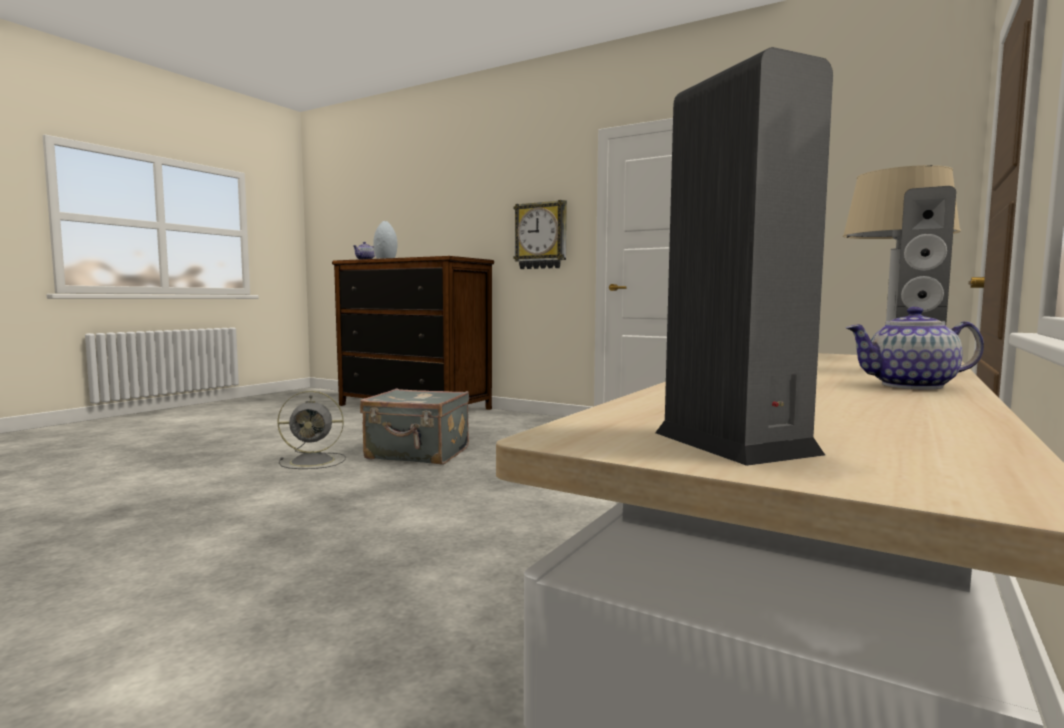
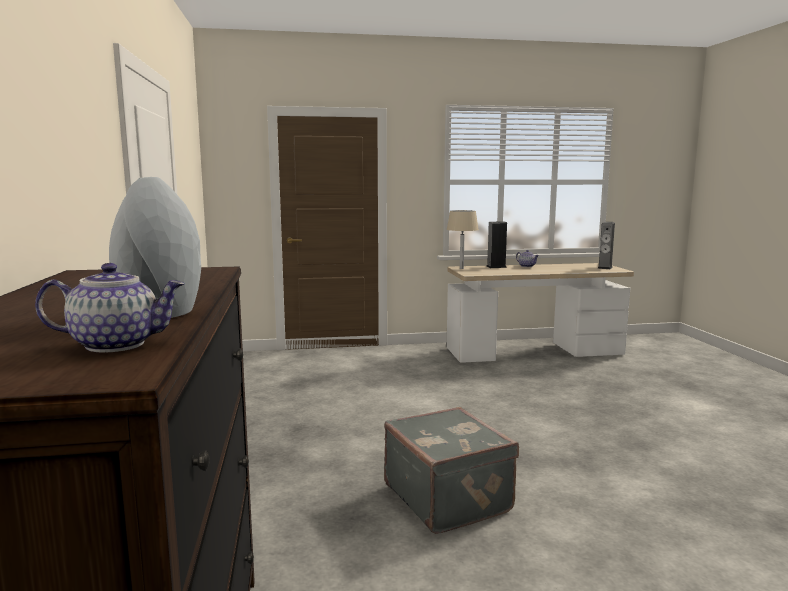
camera: 130 degrees left, 5 degrees up
grey fan [277,391,346,469] -> none
wall clock [513,200,567,269] -> none

